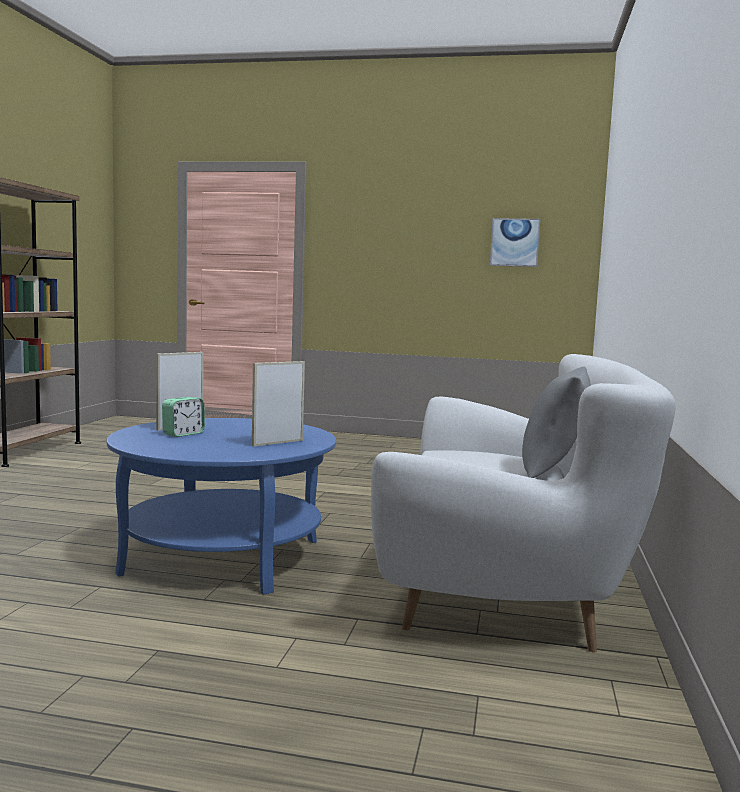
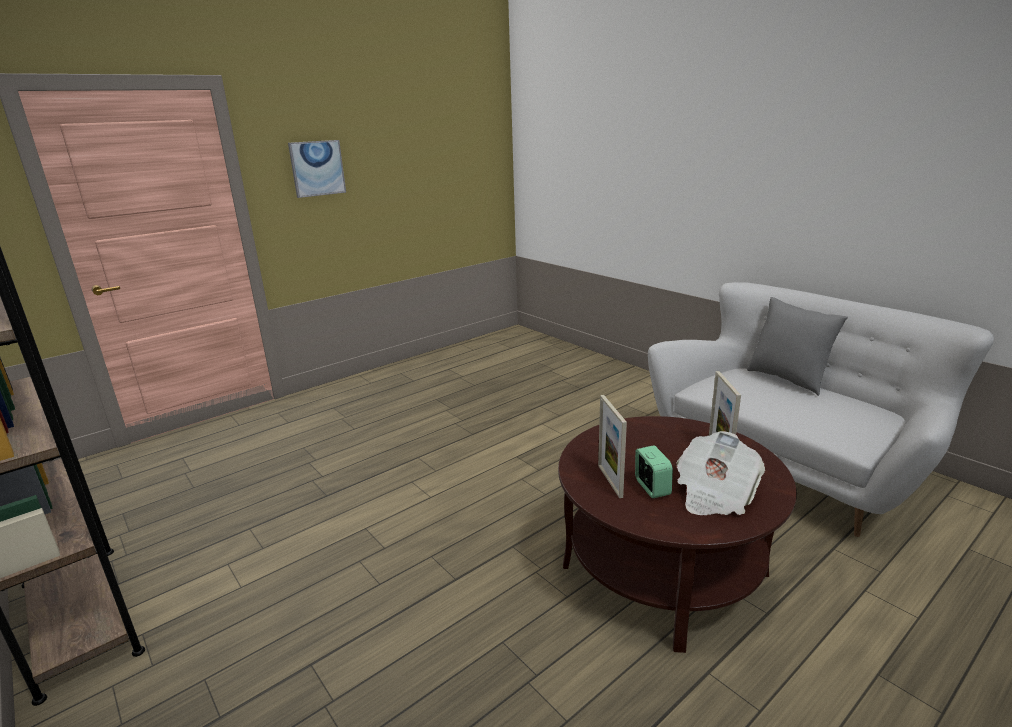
camera: 50 degrees left, 15 degrees up
blue coffee table [106,418,336,595] -> brown coffee table [558,416,797,653]
picture [490,218,540,267] -> picture moved to [288,140,346,198]
none -> newspaper [676,431,765,515]

